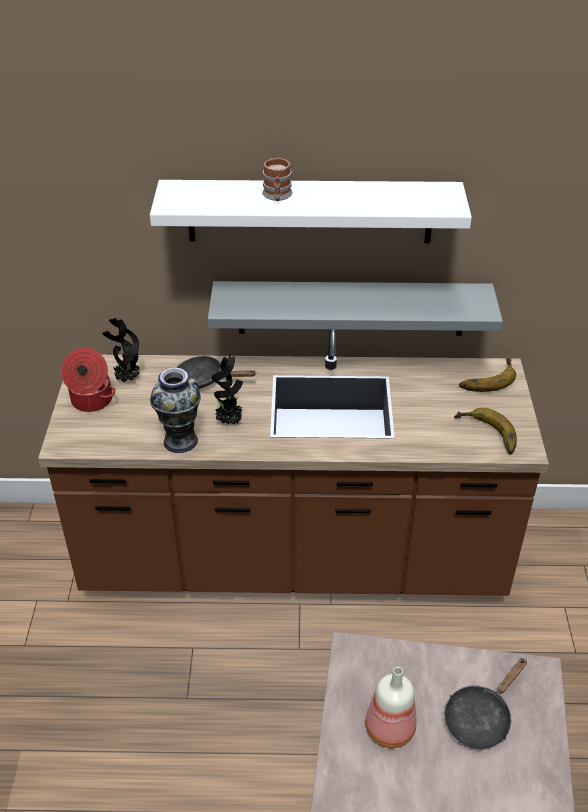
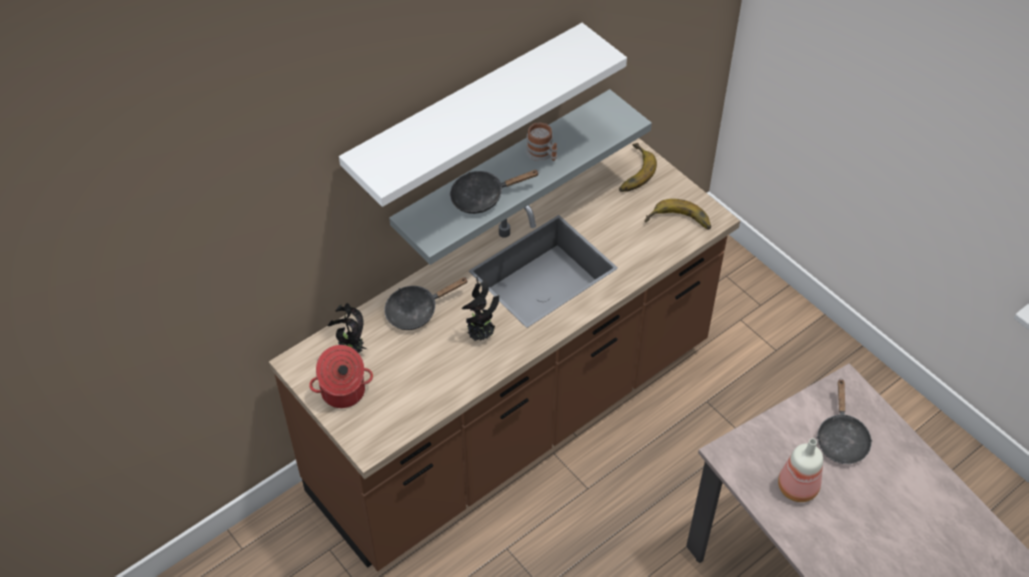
camera: 40 degrees left, 10 degrees up
vase [150,368,201,453] -> none
mug [262,158,293,201] -> mug moved to [526,122,557,161]
none -> black frying pan [450,170,540,214]

